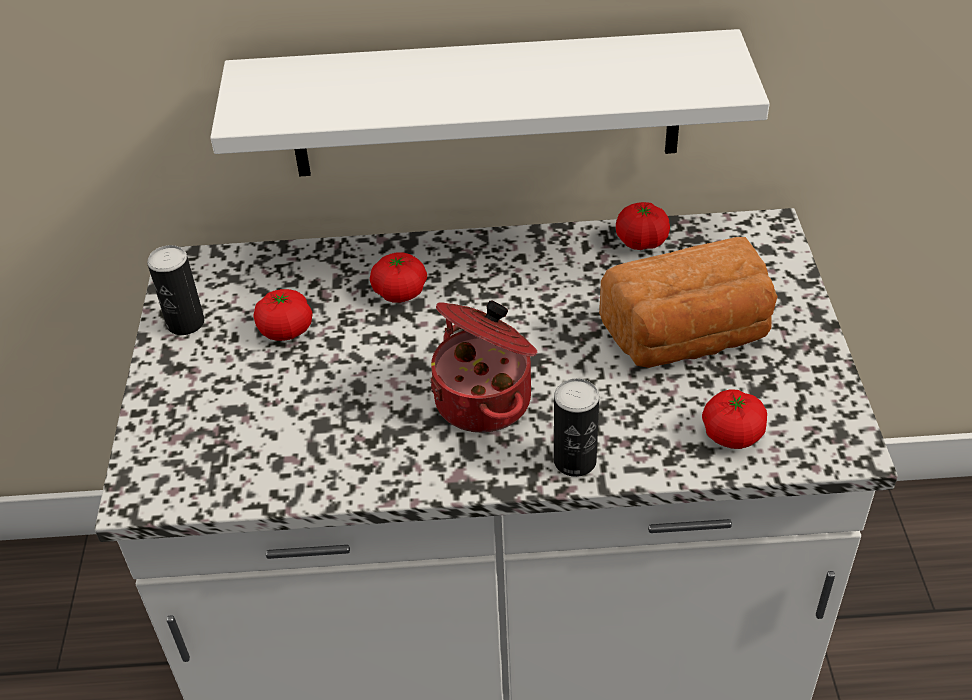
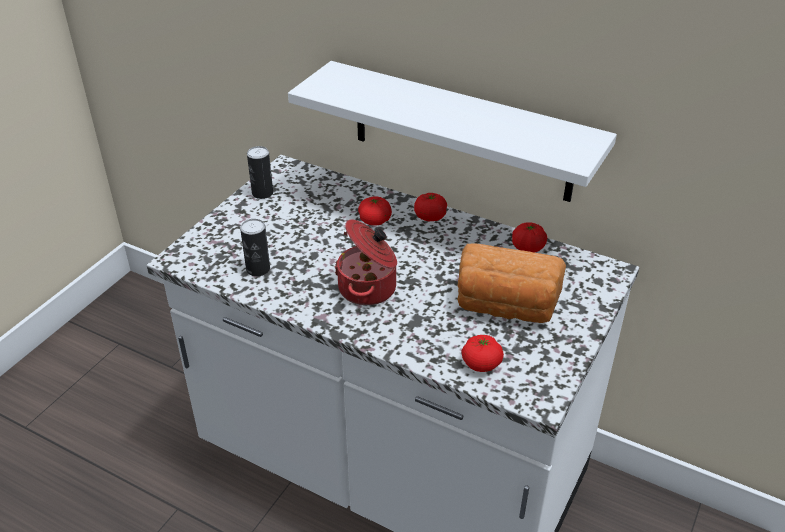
camera: 30 degrees right, 5 degrees down
tomato [254,289,313,341] -> tomato moved to [414,193,447,221]
can [554,378,599,477] -> can moved to [240,219,270,276]

